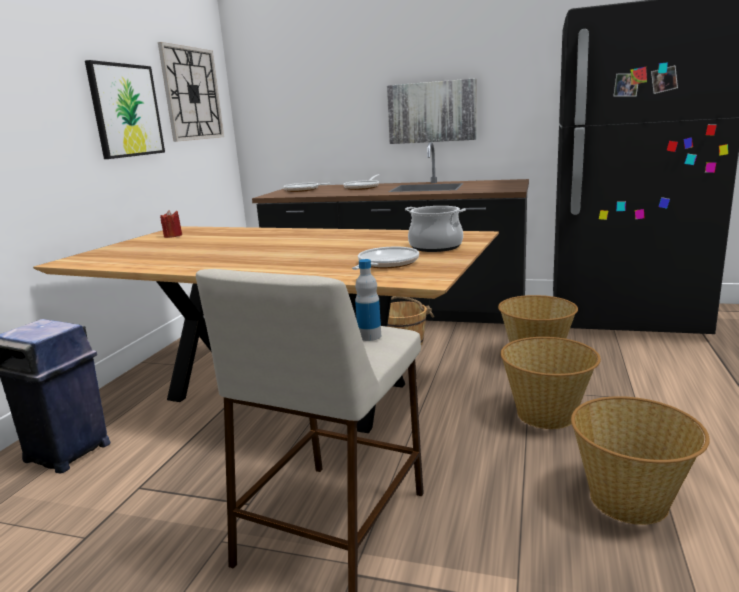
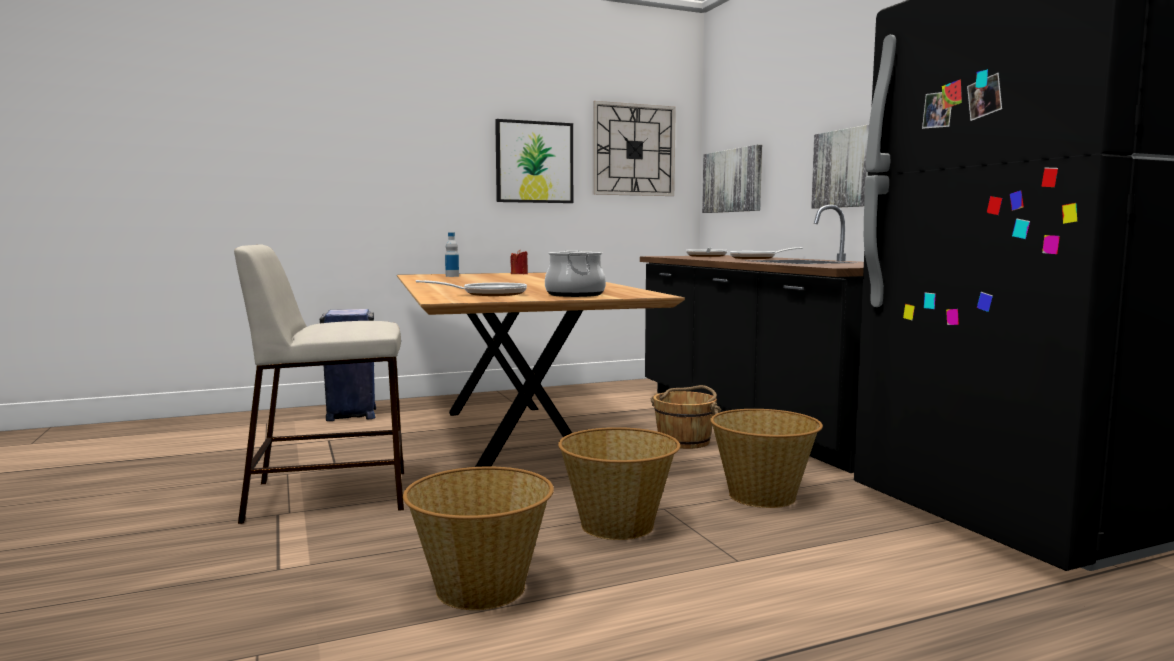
camera: 50 degrees right, 10 degrees down
bottle [355,259,381,341] -> bottle moved to [445,232,459,277]
none -> picture [702,145,762,213]

